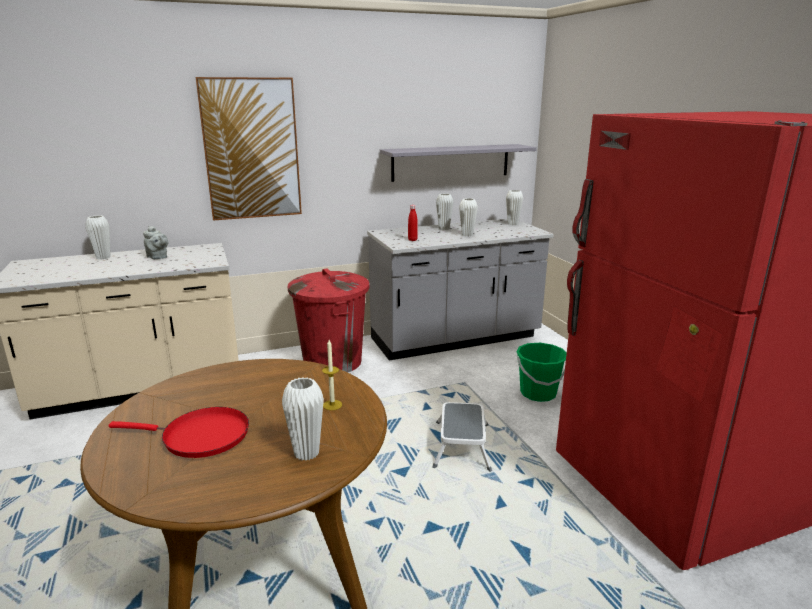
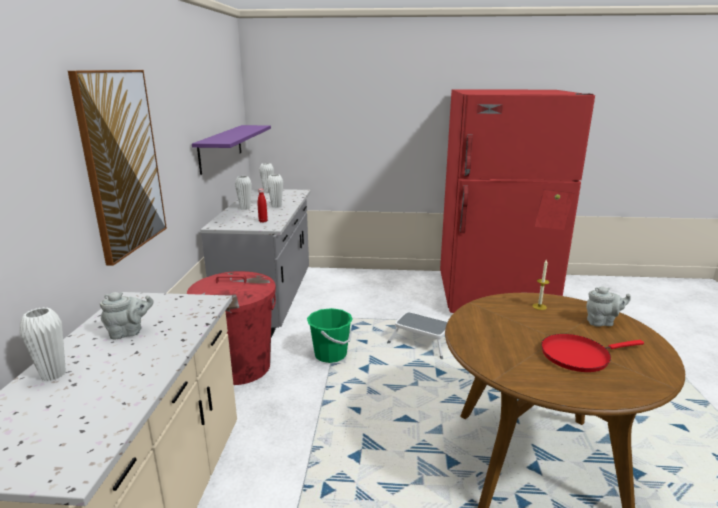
camera: 65 degrees left, 0 degrees up
red frying pan [108,407,249,458] -> red frying pan turned 135 degrees counterclockwise [541,334,644,372]
white vase [282,377,324,461] -> grey teapot [586,287,631,326]
grey shelf [380,144,537,182] -> purple shelf [192,125,271,175]
green bucket [517,343,567,402] -> green bucket moved to [307,308,353,363]

